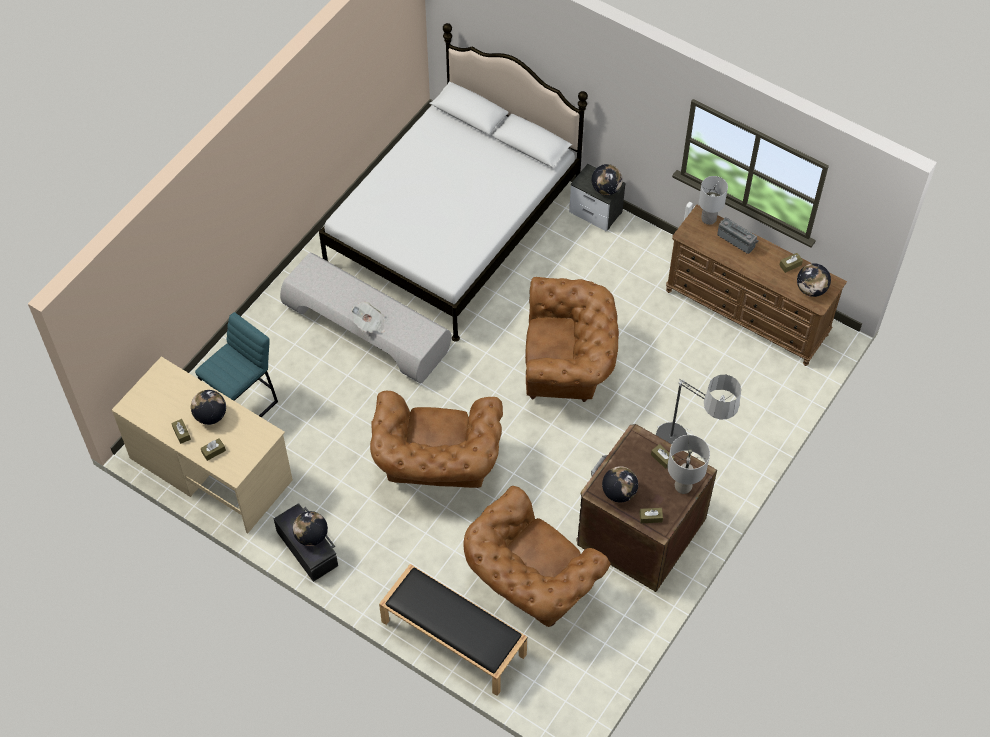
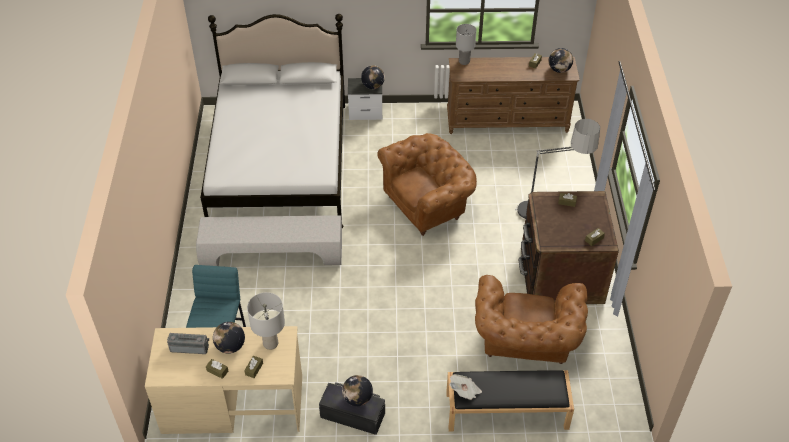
camera: 35 degrees left, 10 degrees down
newspaper [351,302,385,333] -> newspaper moved to [449,374,482,400]
brown armchair [370,391,503,488] -> none
globe [602,466,638,503] -> none
grey table lamp [667,435,710,494] -> grey table lamp moved to [247,292,285,350]
radio [717,217,759,254] -> radio moved to [167,333,209,354]

